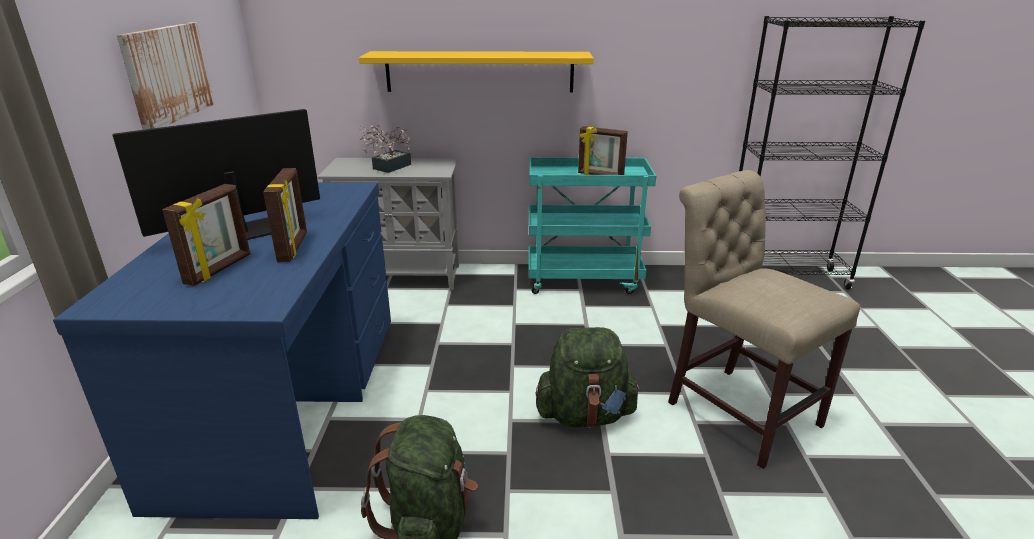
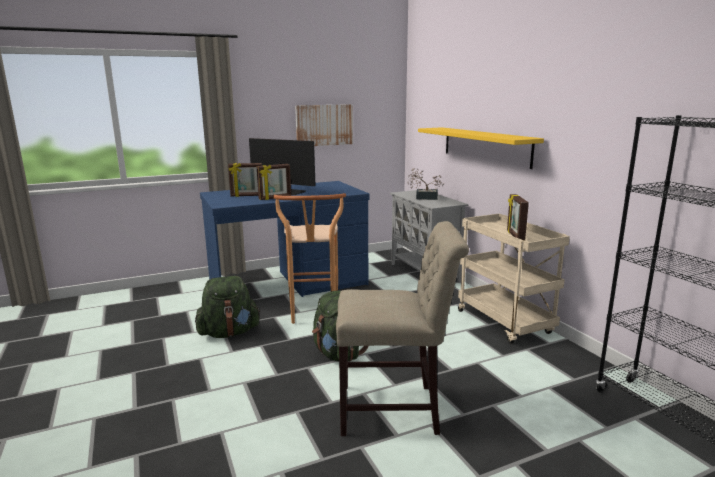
camera: 65 degrees right, 10 degrees down
turquoise cart [529,157,656,294] -> beige cart [458,214,570,344]
beige chair [668,170,860,469] -> beige chair turned 60 degrees clockwise [336,221,469,436]
none -> brown stool [273,193,346,324]

